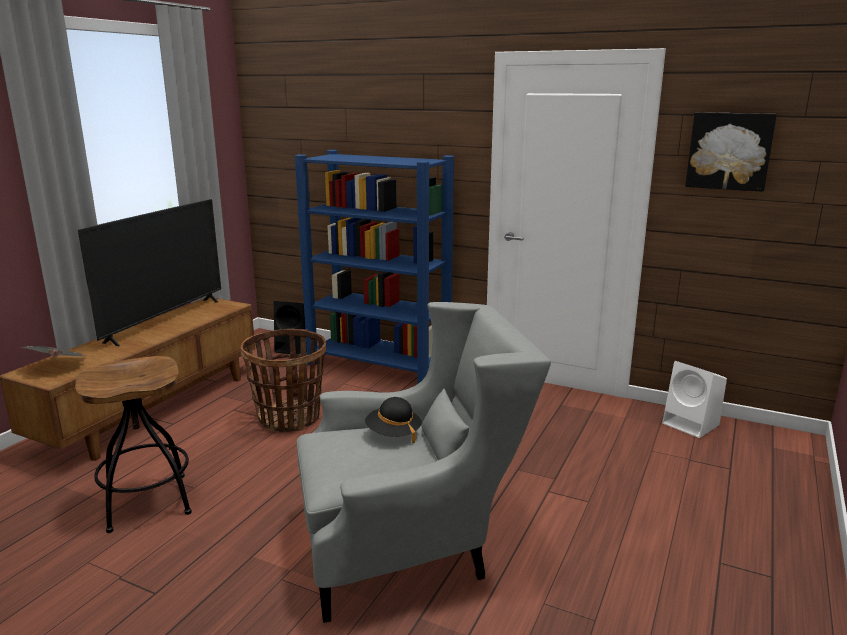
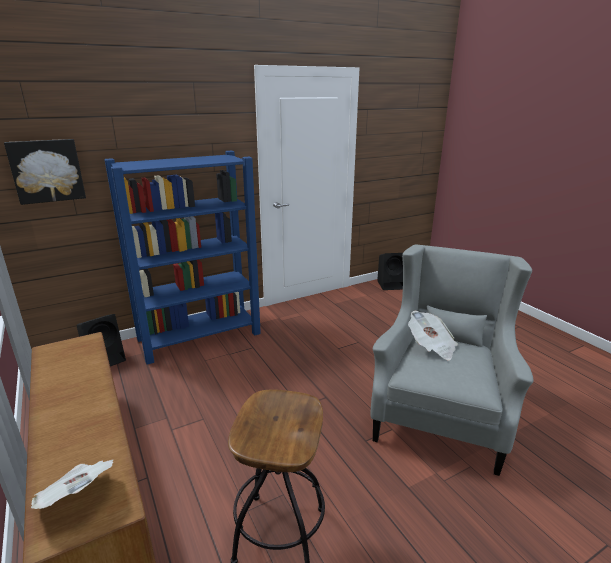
camera: 55 degrees left, 5 degrees up
television [78,199,221,346] -> none
basket [240,329,326,432] -> none
black hat [365,397,422,443] -> newspaper [408,311,458,361]
white speaker [662,361,727,438] -> black speaker [377,253,403,290]
picture [685,112,777,192] -> picture moved to [4,139,86,205]

